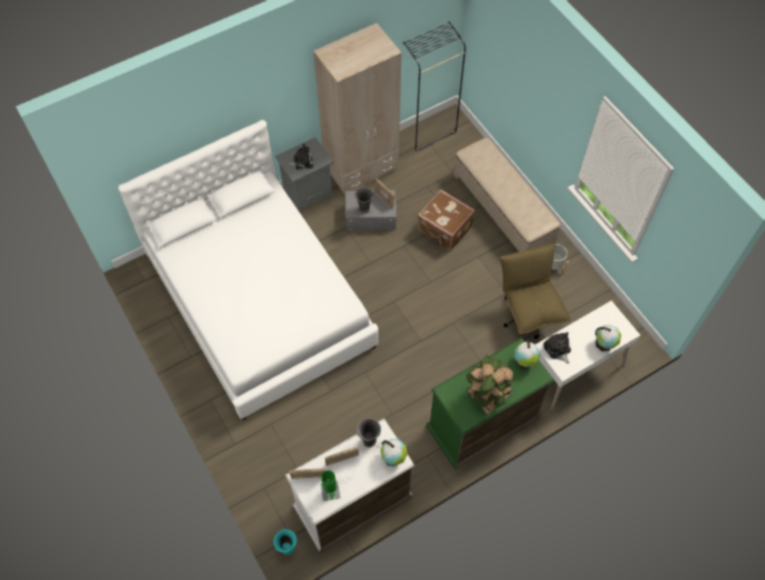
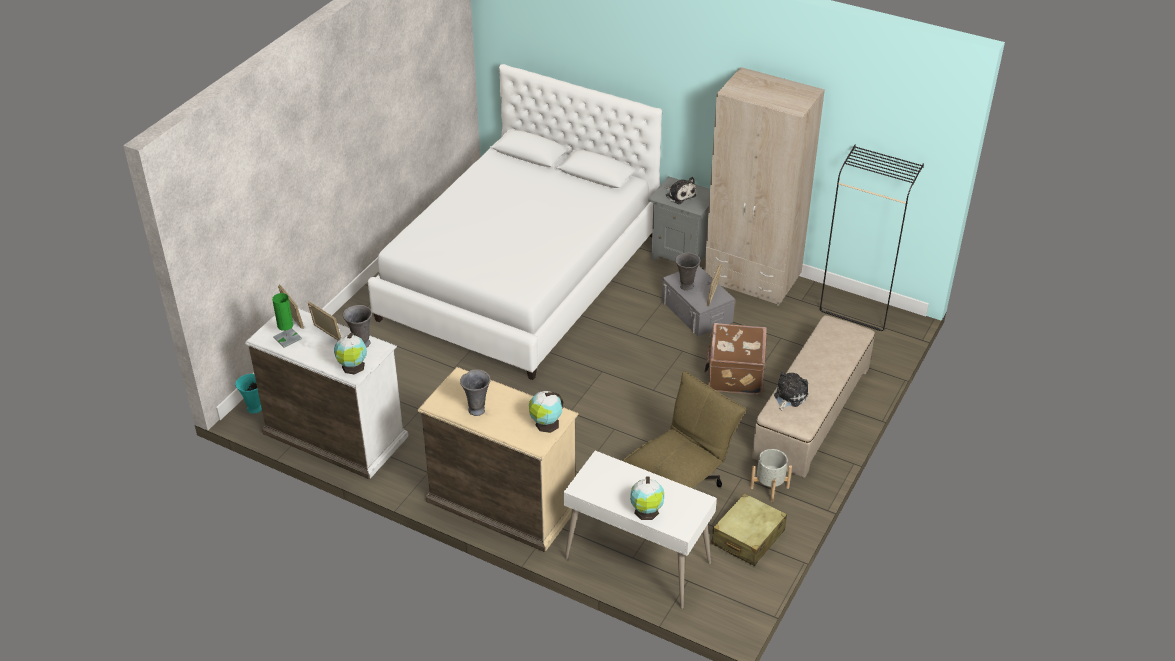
camera: 60 degrees right, 20 degrees down
green dresser [426,337,554,469] -> beige dresser [417,367,579,552]
potted plant [466,354,514,416] -> grey vase [460,369,491,416]
plush toy [544,332,571,364] -> plush toy moved to [774,372,808,411]
none -> beige suitcase [711,493,787,566]

